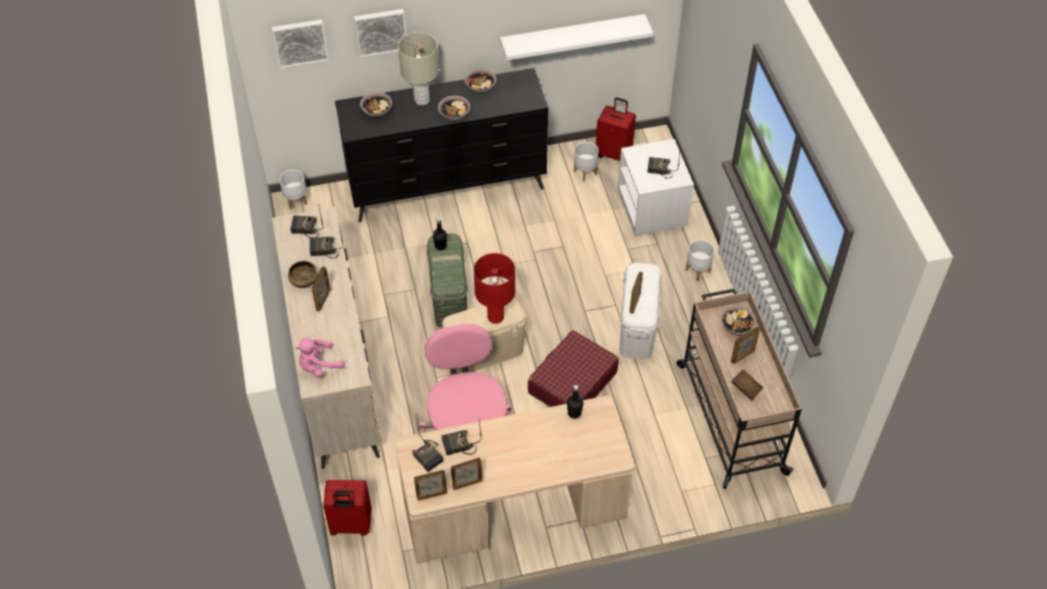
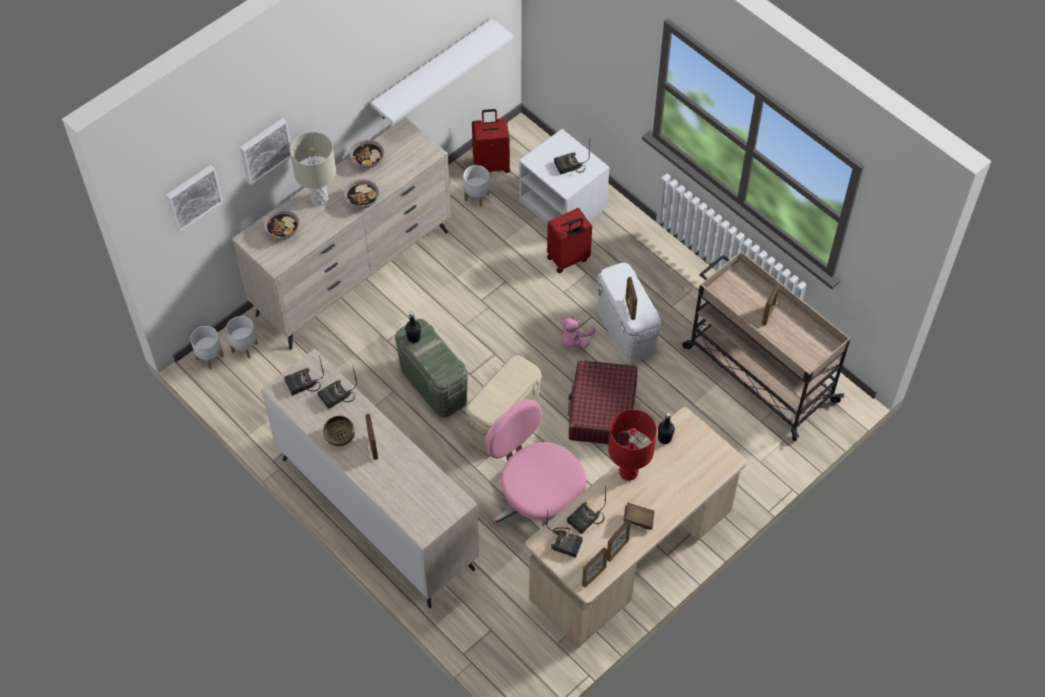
camera: 30 degrees left, 5 degrees up
pink plush toy [296,337,345,378] -> pink plush toy moved to [561,316,595,348]
red suitcase [323,480,372,536] -> red suitcase moved to [547,208,592,273]
black dresser [335,68,548,222] -> beige dresser [232,117,451,350]
red table lamp [474,253,515,324] -> red table lamp moved to [608,409,657,481]
white planter [685,240,714,281] -> white planter moved to [226,316,258,359]
bowl [721,305,756,335] -> none
brown book [731,369,763,401] -> brown book moved to [624,502,654,530]

